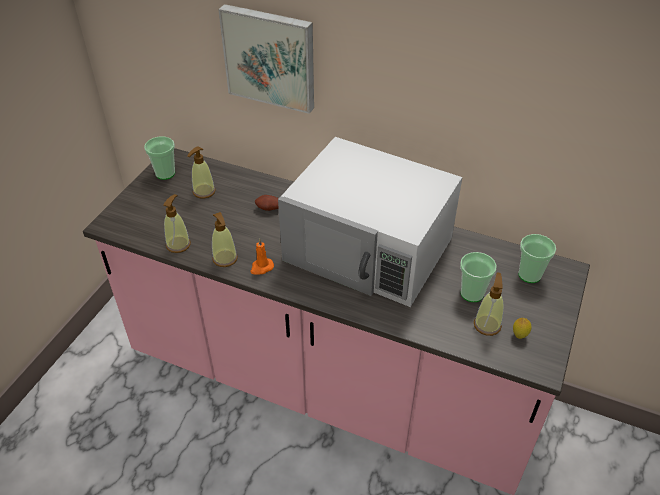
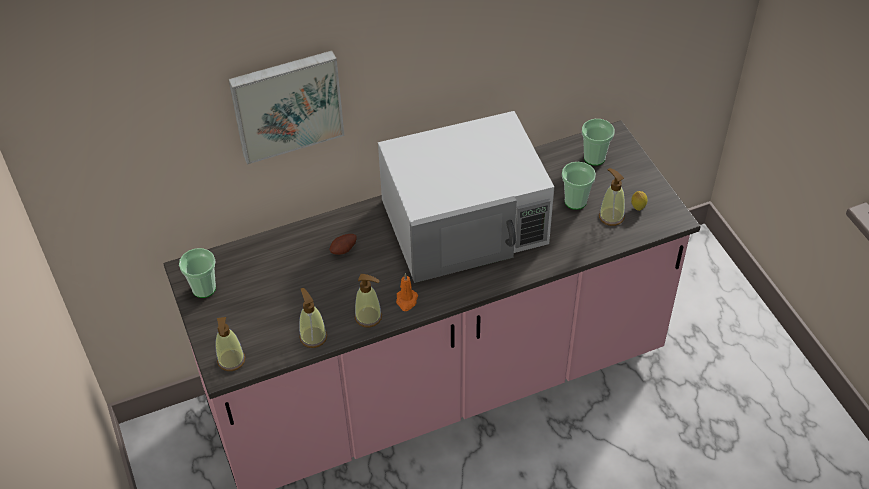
camera: 45 degrees left, 5 degrees up
soap dispenser [188,147,216,199] -> soap dispenser moved to [215,317,245,371]

